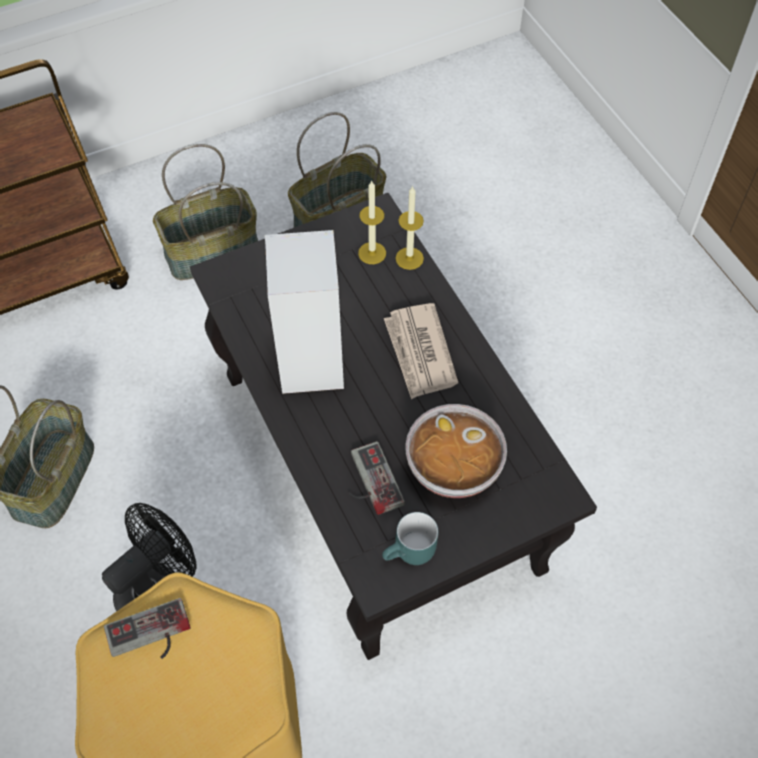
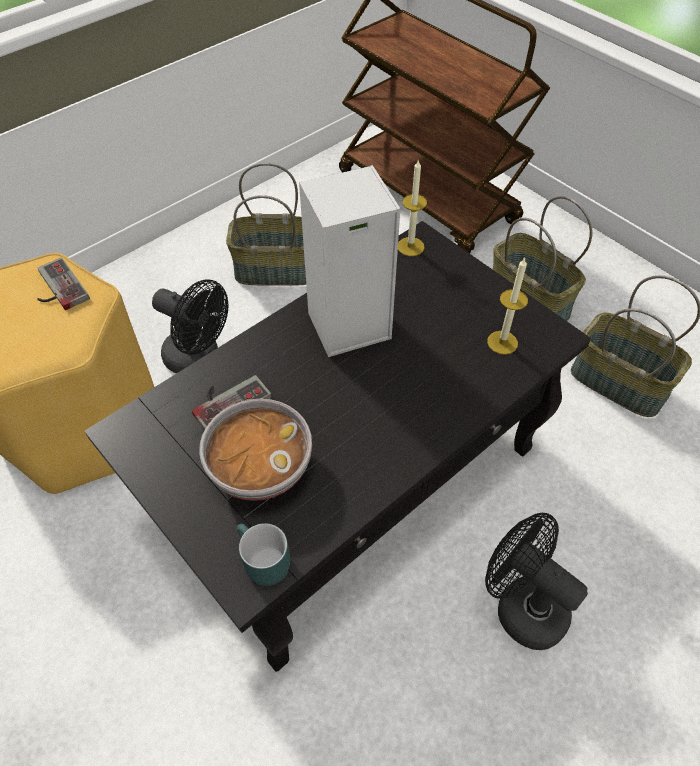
camera: 75 degrees right, 5 degrees down
turquoise mug [382,512,438,565] -> turquoise mug moved to [237,523,290,586]
newspaper [384,303,458,399] -> none
candle [396,186,424,270] -> candle moved to [398,159,427,256]
none -> black fan [485,513,588,650]

